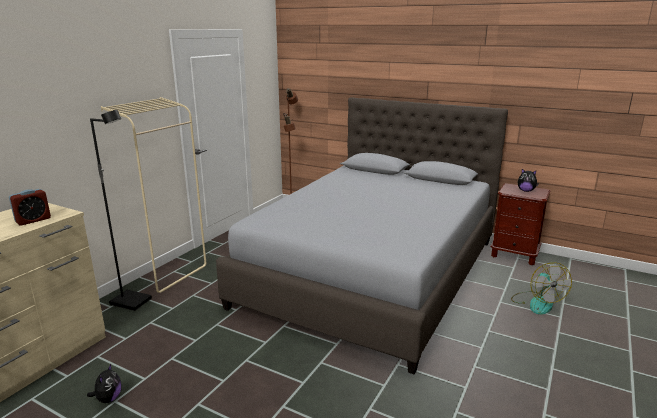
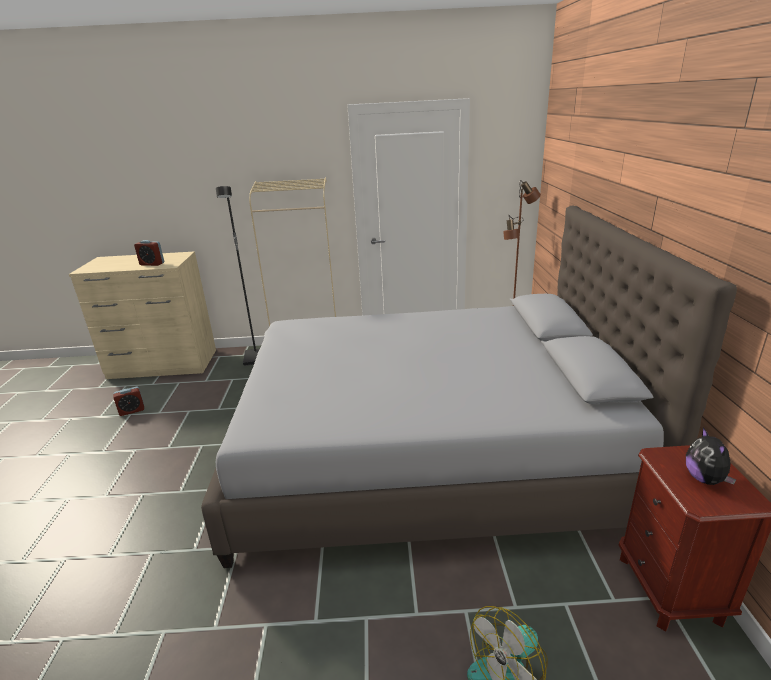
camera: 60 degrees right, 5 degrees up
plush toy [87,364,121,403] -> alarm clock [113,387,144,416]

